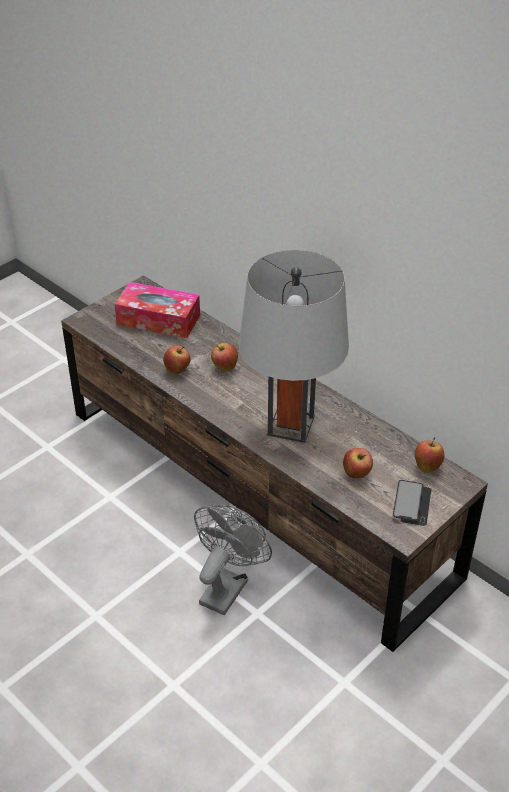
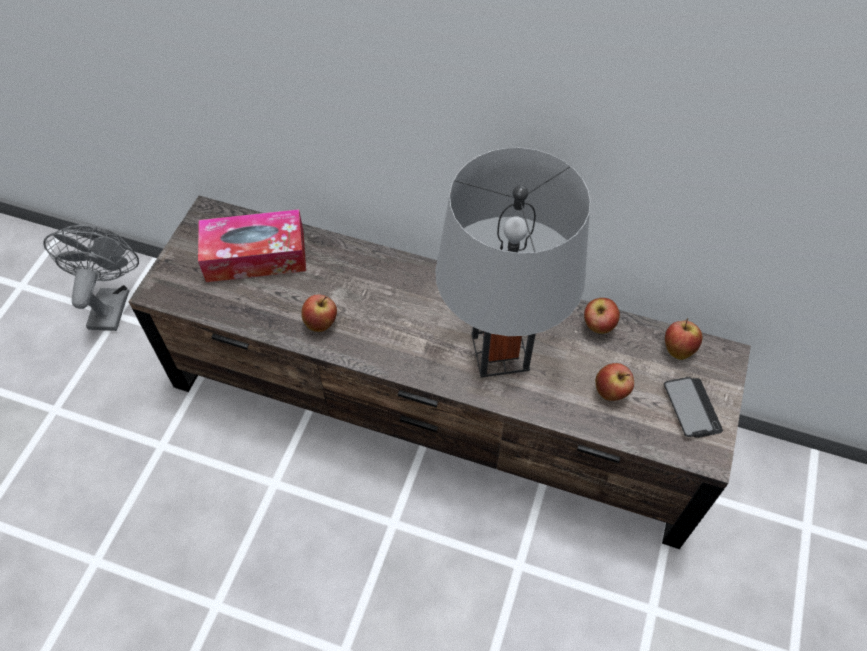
camera: 25 degrees left, 15 degrees up
grey fan [194,505,272,615] -> grey fan moved to [43,224,139,331]
apple [211,343,238,371] -> apple moved to [584,298,620,334]

